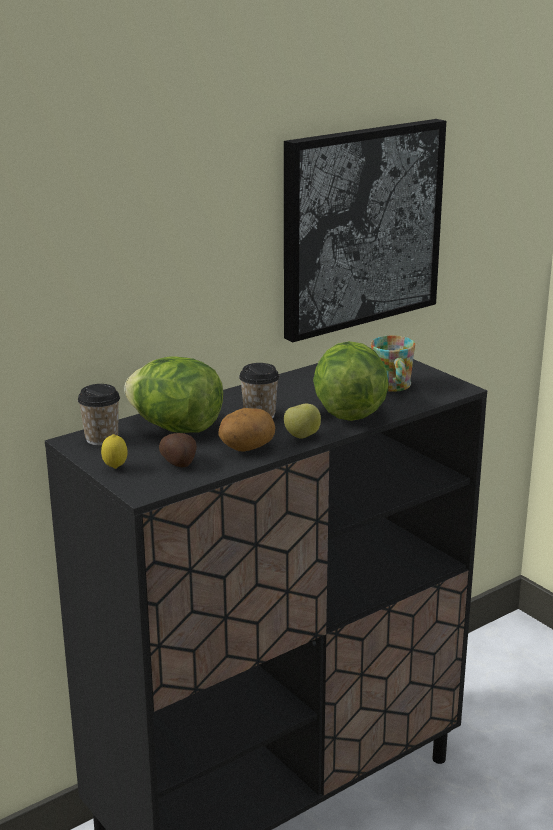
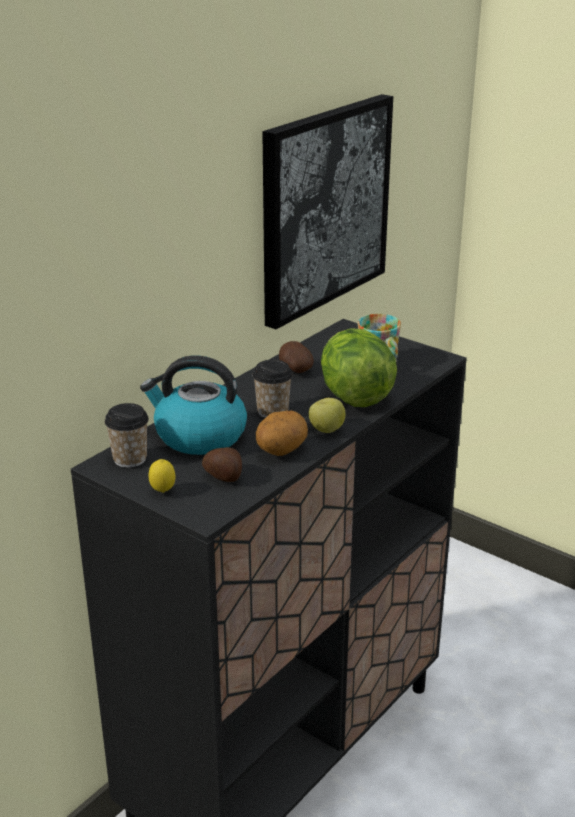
camera: 15 degrees left, 5 degrees up
lettuce [124,357,223,433] -> kettle [140,355,247,455]
none -> potato [279,341,314,373]

